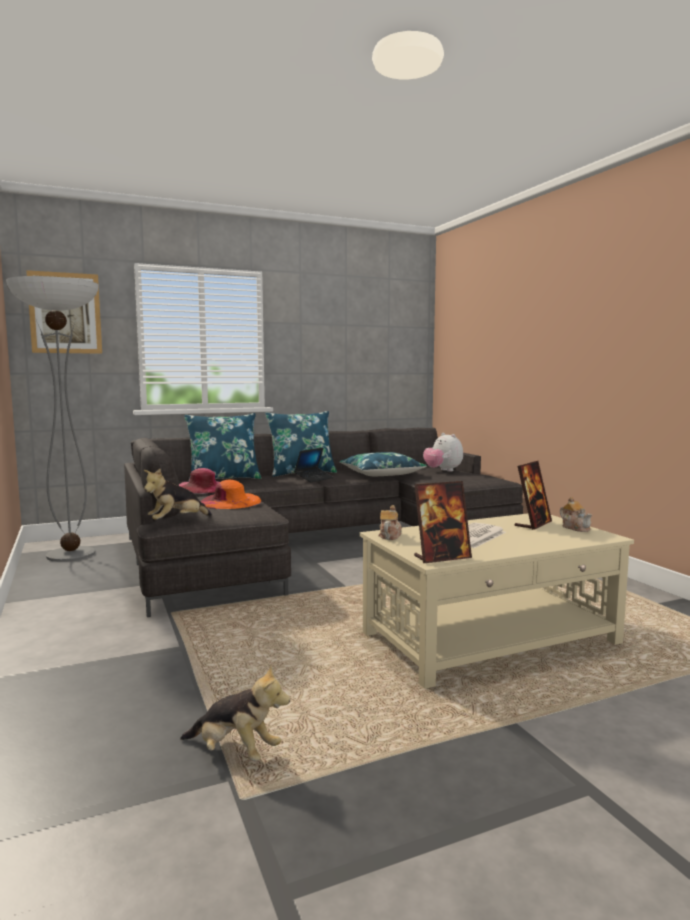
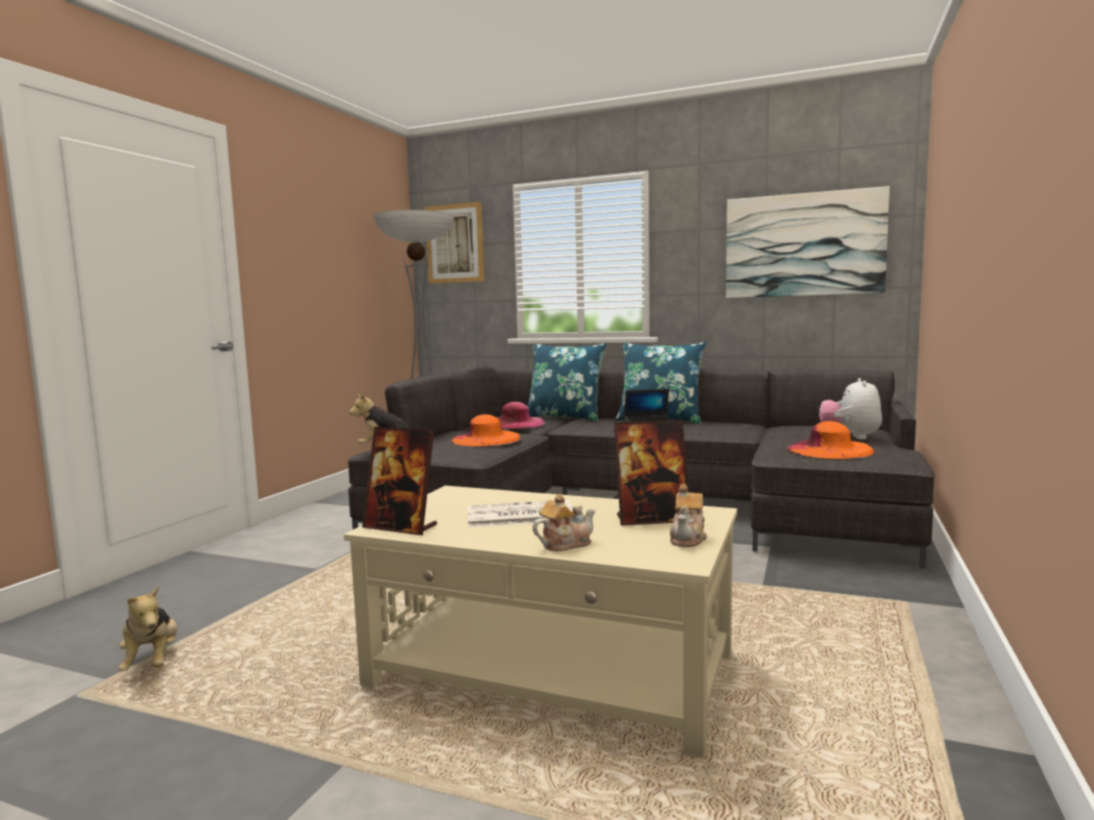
camera: 45 degrees right, 0 degrees up
blue pillow [339,452,427,476] -> none
teapot [378,505,402,540] -> teapot moved to [532,494,596,551]
none -> picture [726,186,890,298]
none -> orange hat [787,421,875,459]

